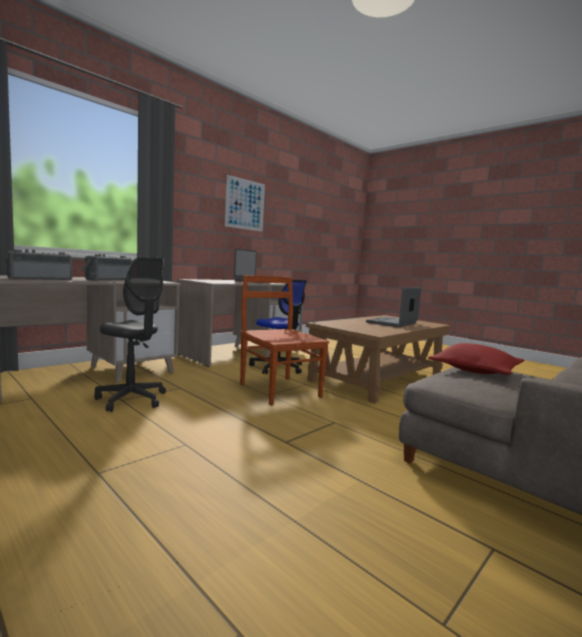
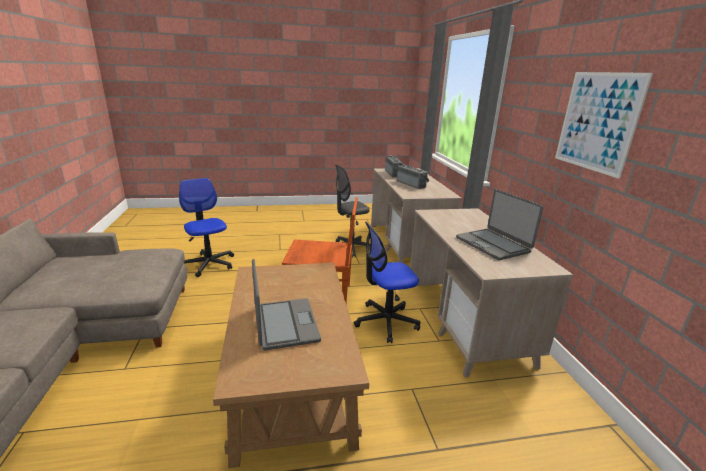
camera: 125 degrees right, 15 degrees up
red pillow [428,343,524,375] -> none
none -> office chair [179,178,234,277]

